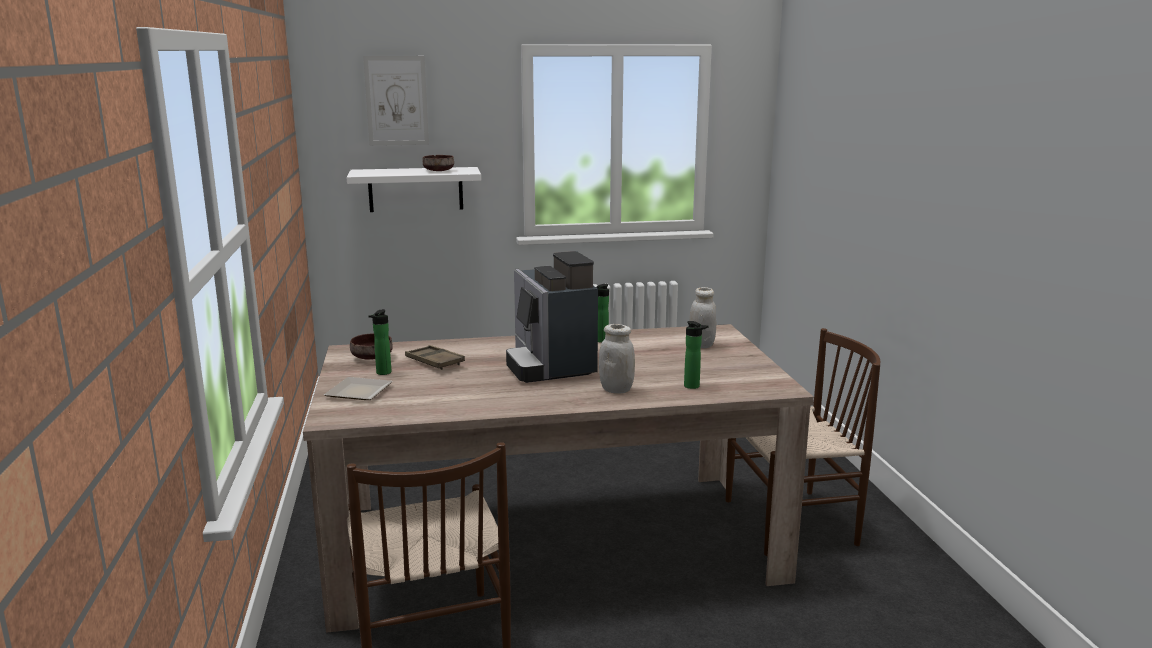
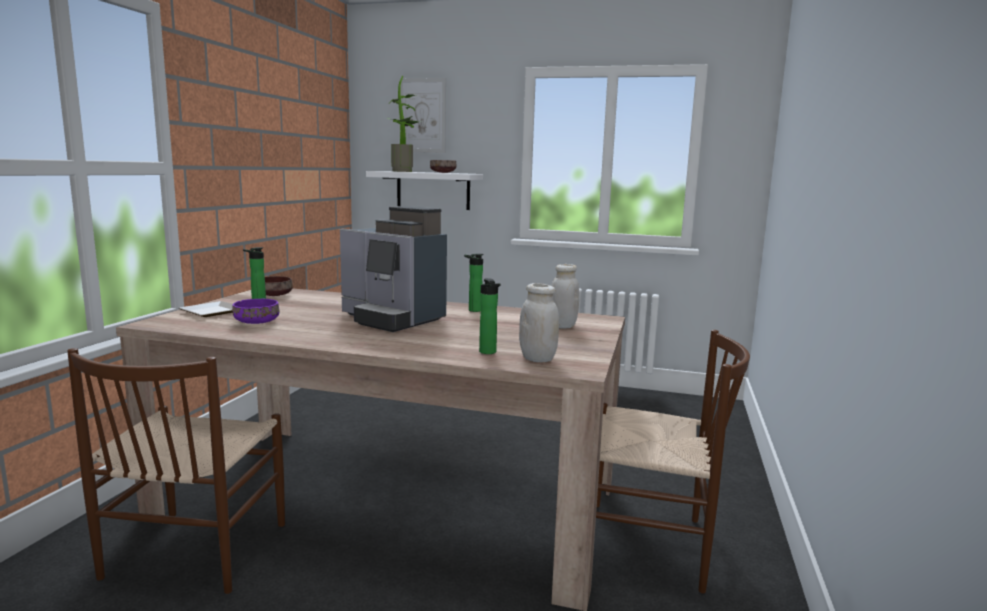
camera: 25 degrees right, 5 degrees down
brown tray [405,345,465,370] -> none
coffee machine [506,251,598,383] -> coffee machine turned 60 degrees counterclockwise [340,206,447,332]
white jar [599,324,635,394] -> white jar moved to [519,283,559,362]
none -> purple bowl [232,299,279,324]
none -> potted plant [387,76,421,172]

